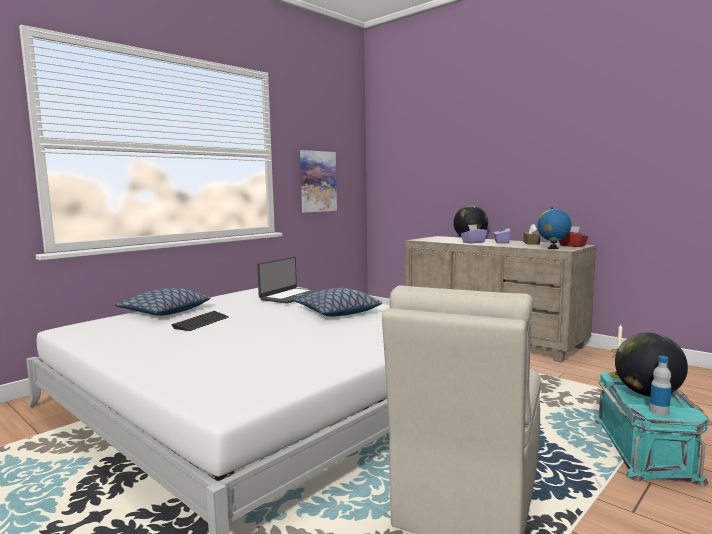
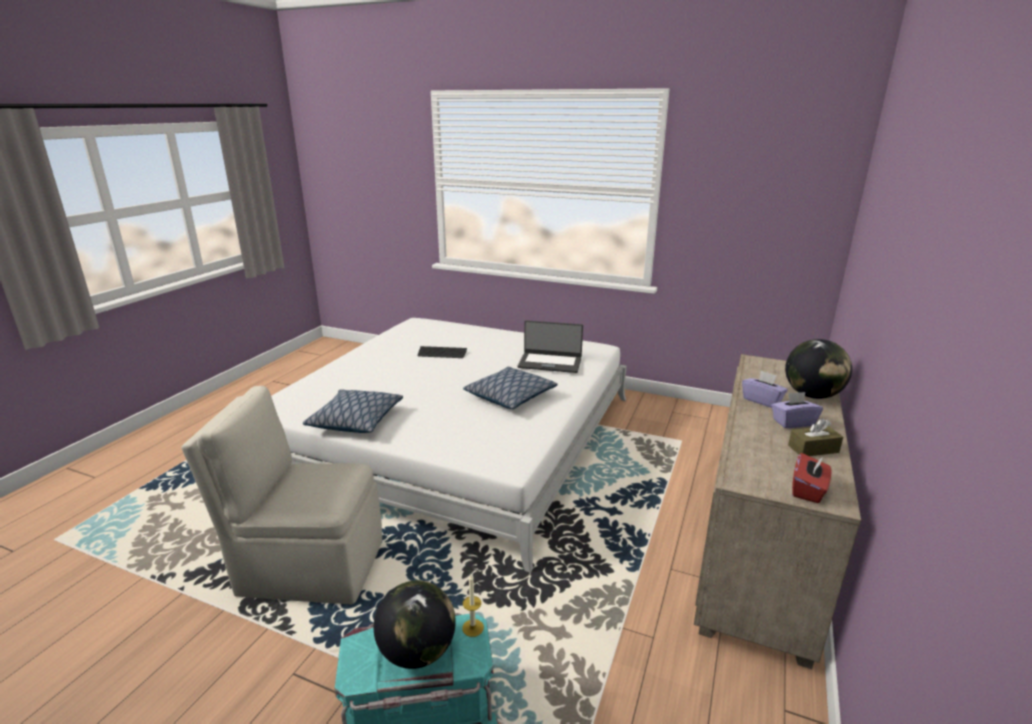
camera: 70 degrees right, 15 degrees up
pillow [115,288,210,316] -> pillow moved to [303,389,403,433]
picture [300,150,337,213] -> none
globe [537,207,571,249] -> none
bottle [649,356,671,415] -> none

